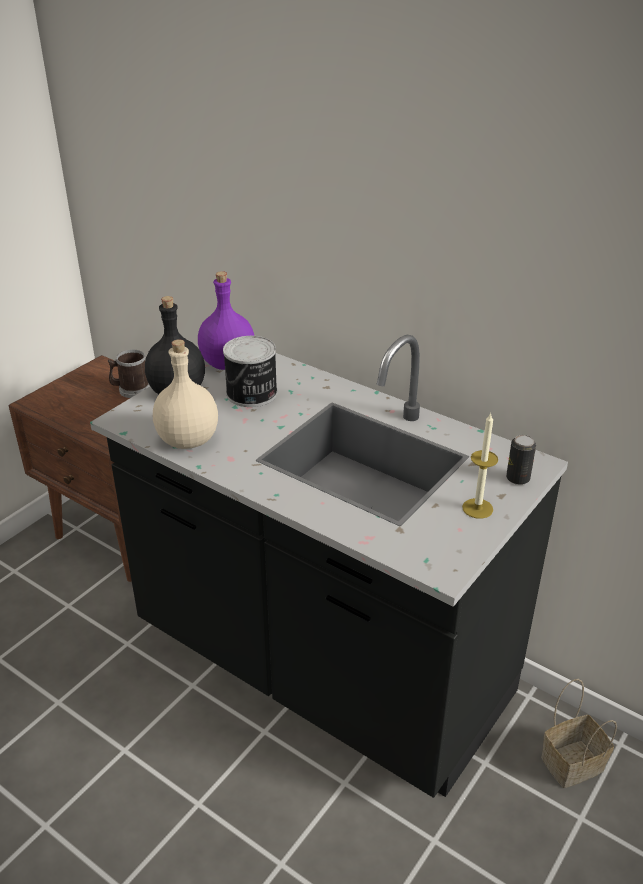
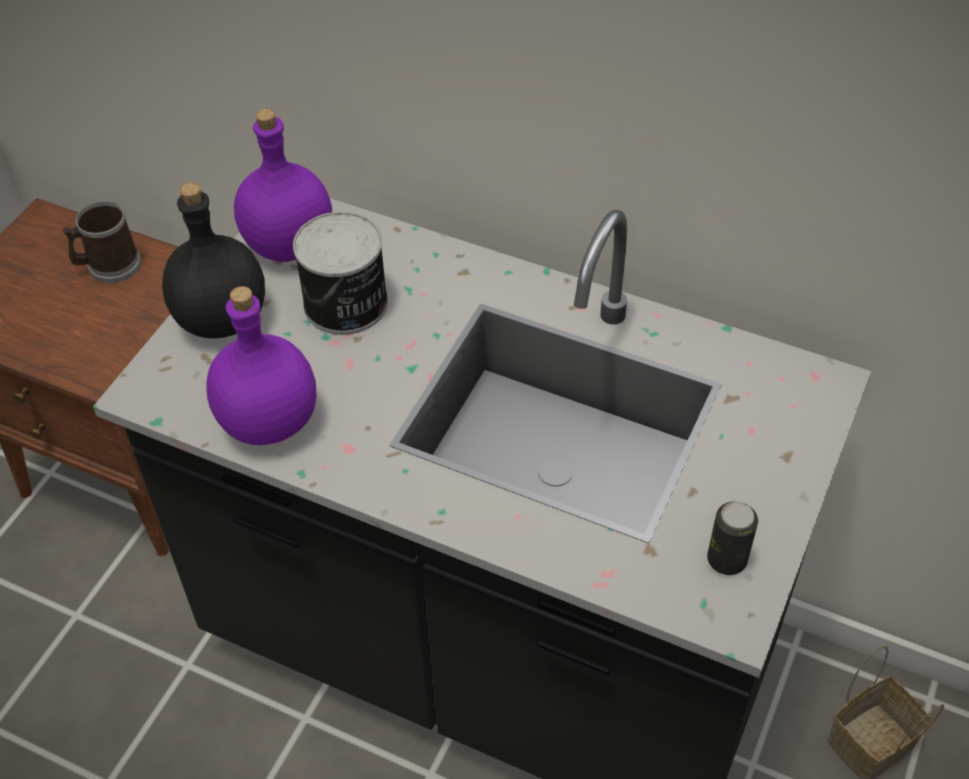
camera: 10 degrees left, 15 degrees up
beige bottle [153,339,218,449] -> purple bottle [206,286,316,445]
candle [462,413,498,519] -> none
can [506,435,536,485] -> can moved to [707,501,758,575]

